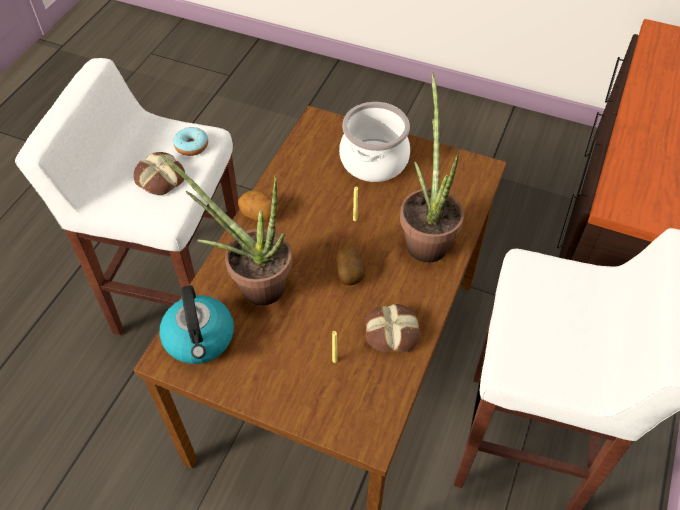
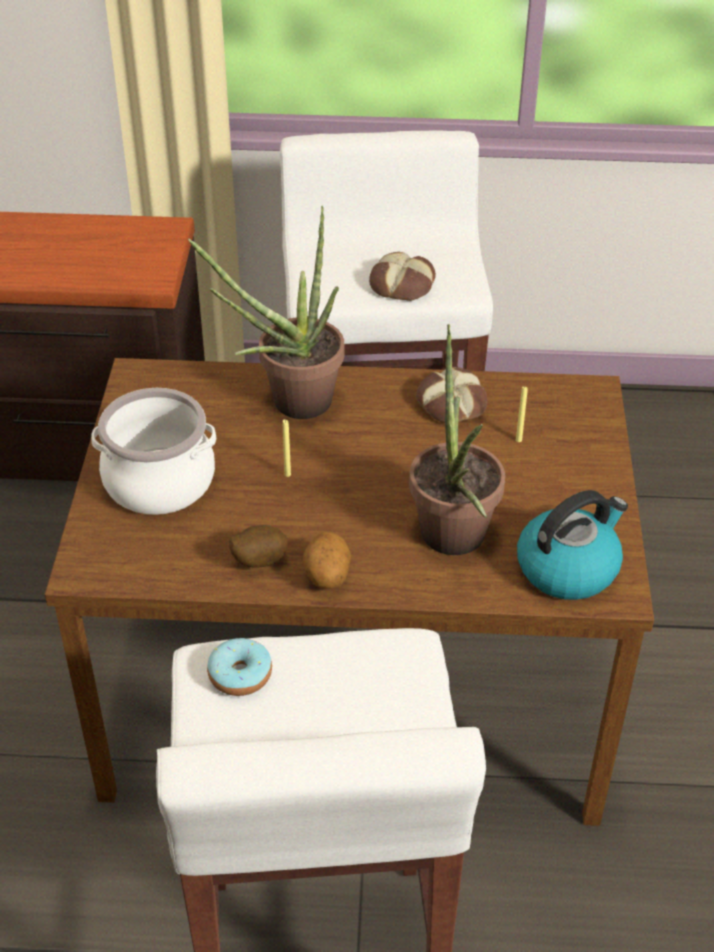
camera: 110 degrees left, 10 degrees down
bread [134,152,185,195] -> bread moved to [369,252,436,301]
potato [336,246,365,285] -> potato moved to [229,525,288,568]

